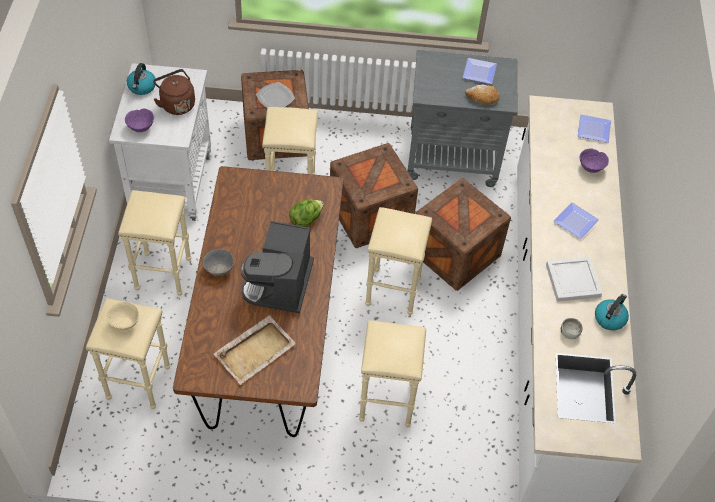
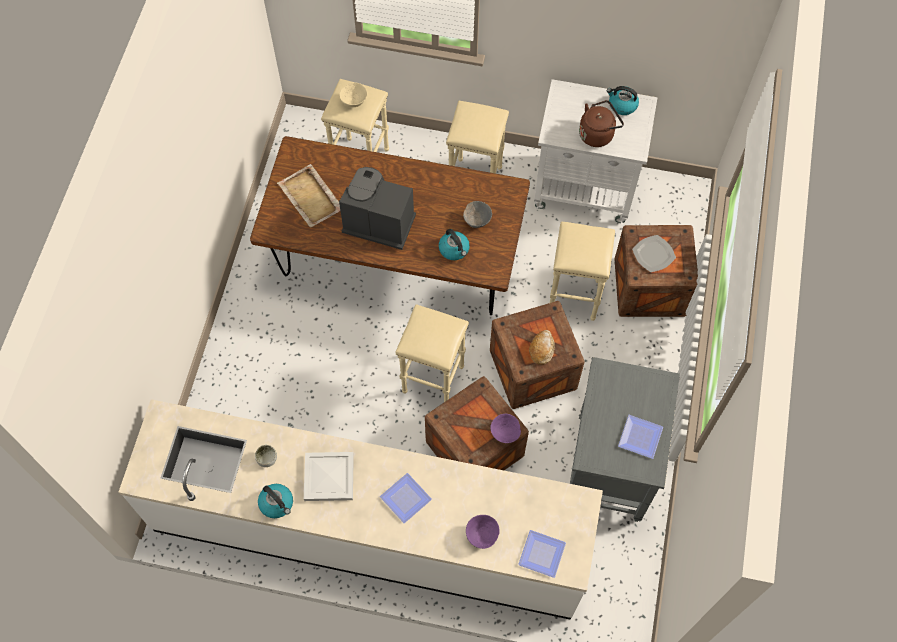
camera: 100 degrees right, 10 degrees up
purple bowl [125,108,154,132] -> purple bowl moved to [490,414,521,443]
grey bowl [203,249,234,276] -> grey bowl moved to [463,201,492,228]
lettuce [289,199,323,227] -> kettle [439,229,470,260]
beige stool [359,320,426,427] -> none
bread [465,84,500,105] -> bread moved to [529,330,555,365]

